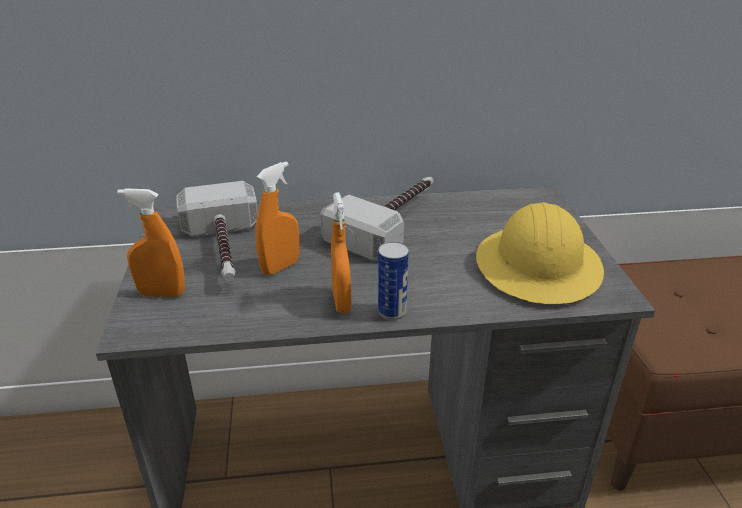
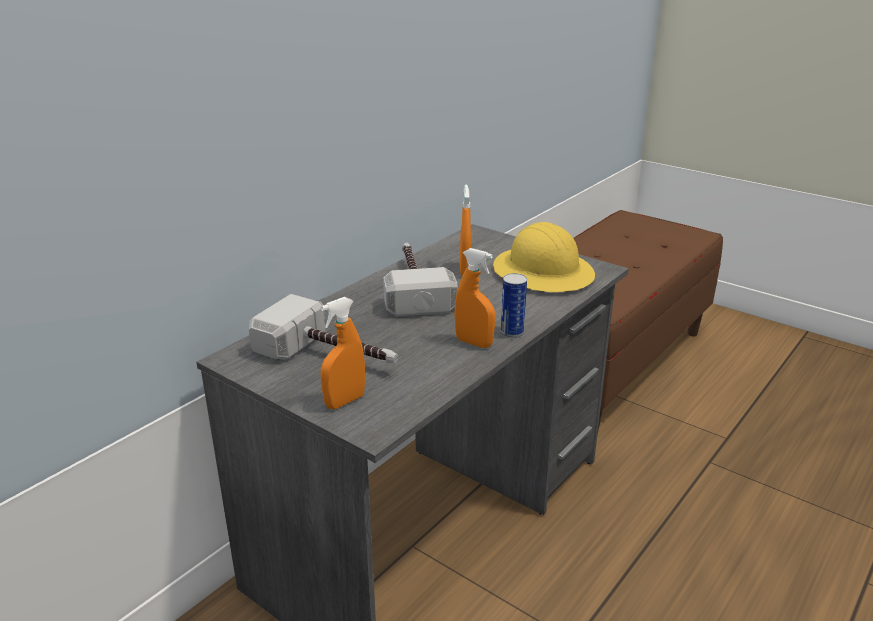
camera: 45 degrees left, 5 degrees down
orange spray bottle [255,161,299,275] -> orange spray bottle moved to [460,185,471,275]

